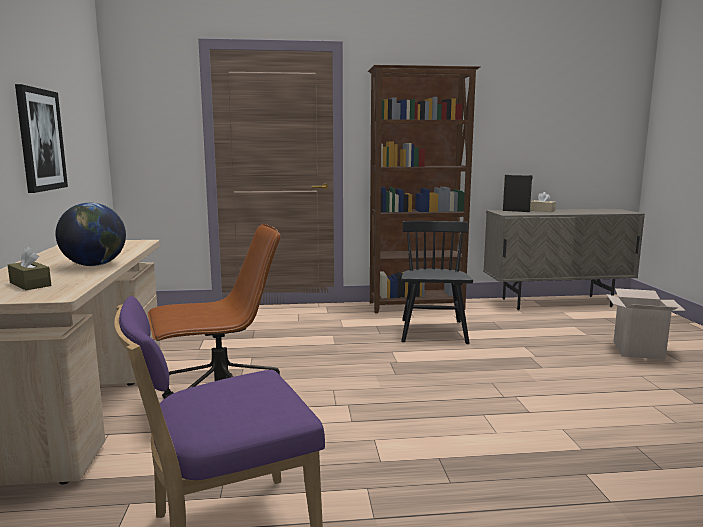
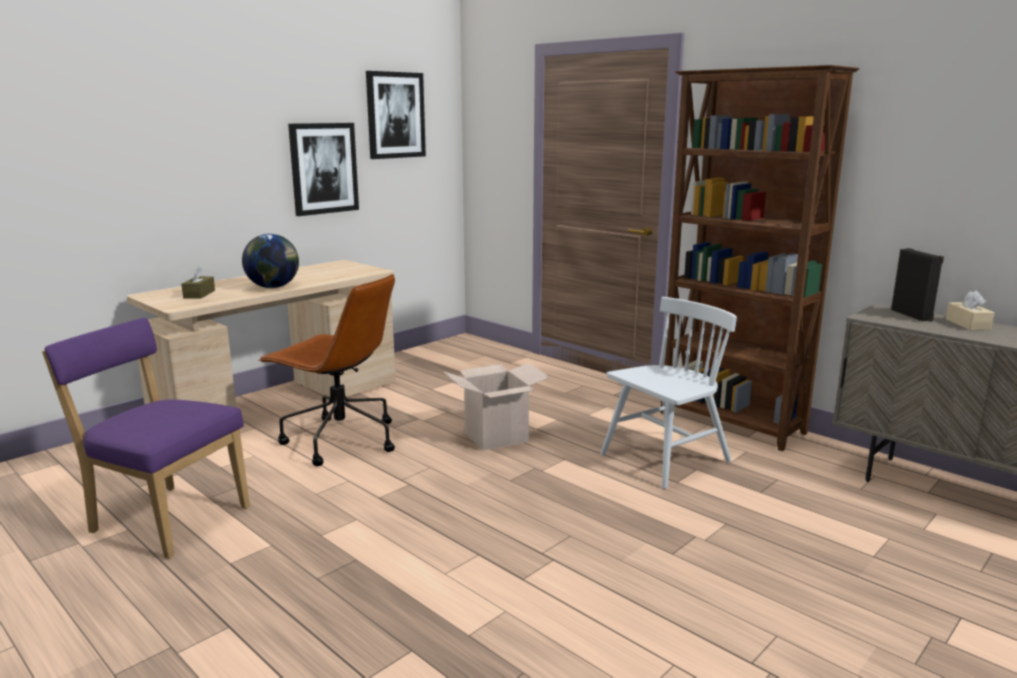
camera: 50 degrees right, 5 degrees up
black chair [401,221,473,344] -> white chair [600,297,737,489]
cardboard box [606,288,686,360] -> cardboard box moved to [443,363,550,451]
none -> picture [366,71,426,159]

